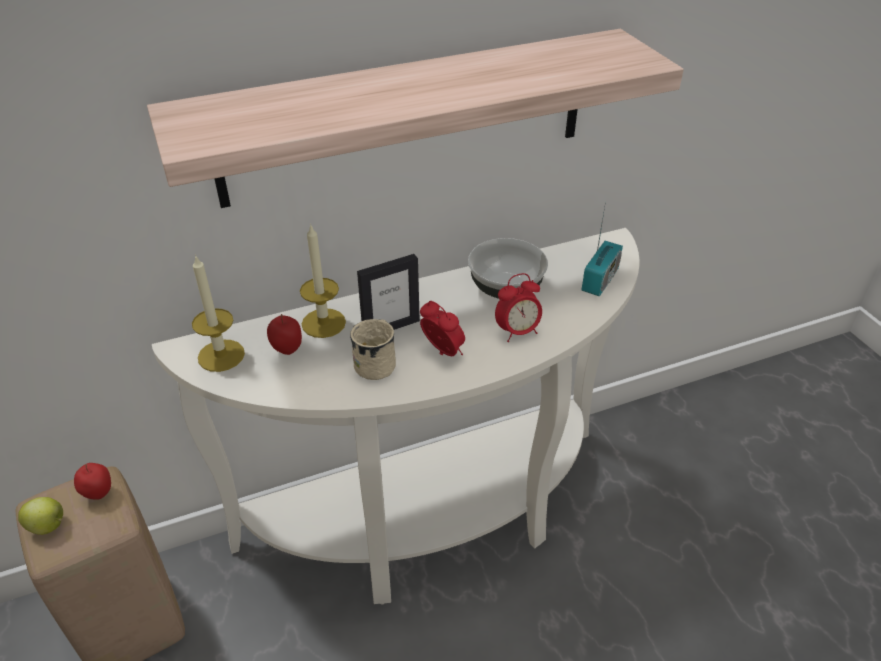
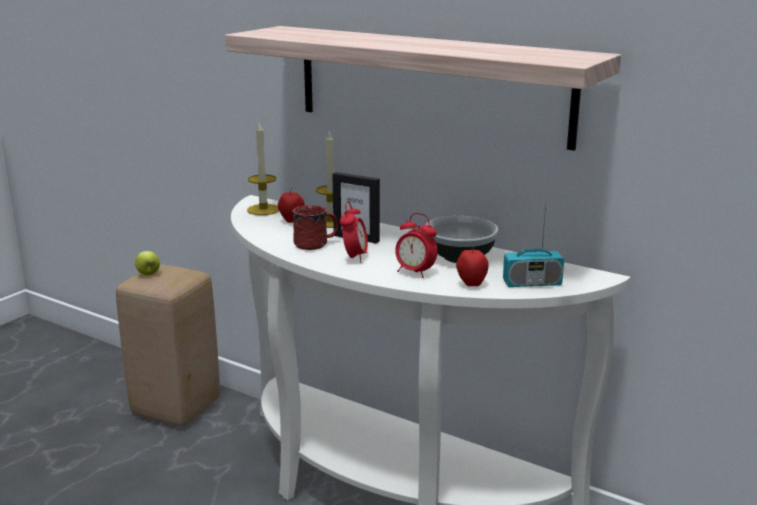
camera: 55 degrees right, 20 degrees down
apple [74,463,111,500] -> apple moved to [456,245,489,286]
beige mug [350,319,396,380] -> red mug [293,205,338,250]

